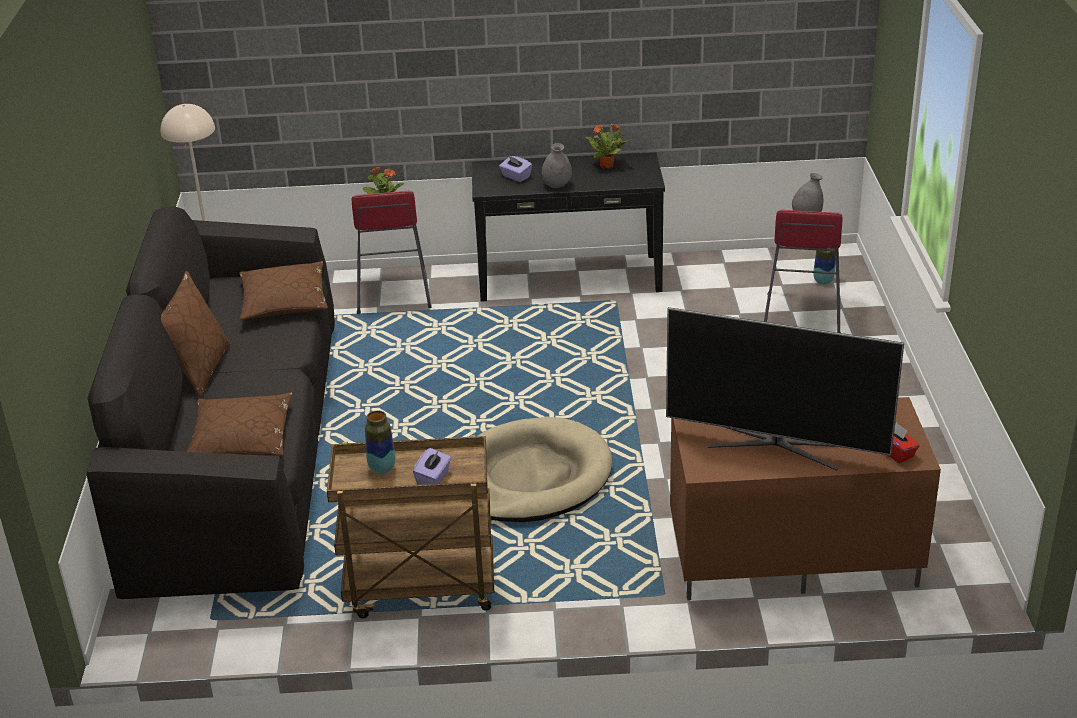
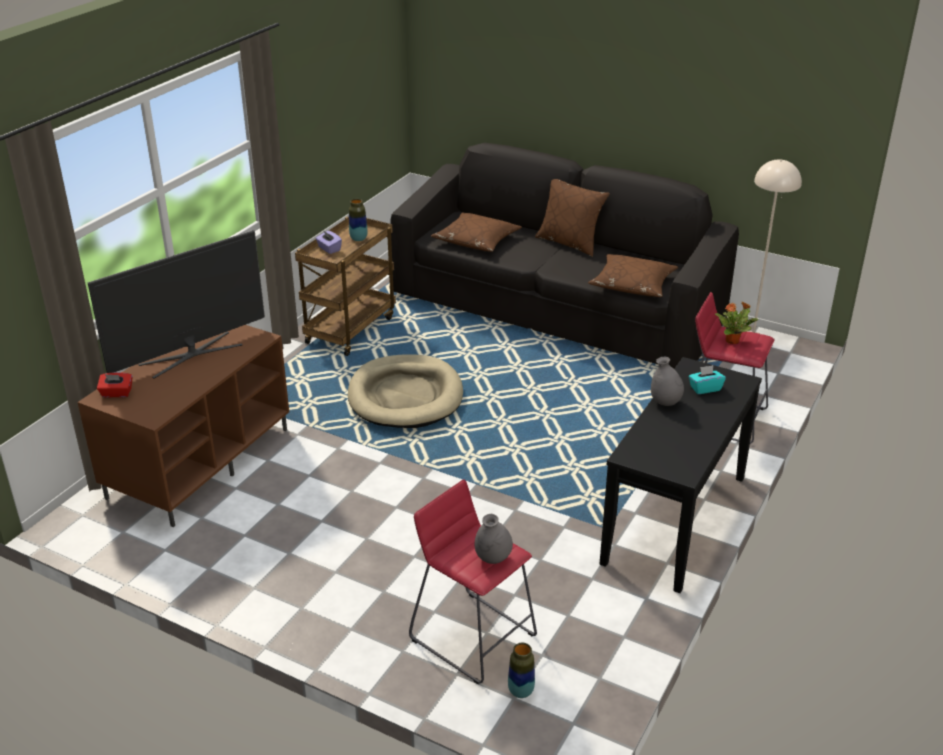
camera: 120 degrees right, 0 degrees up
purple tissue box [499,156,532,182] -> turquoise tissue box [689,365,726,394]
potted plant [586,123,627,168] -> none

